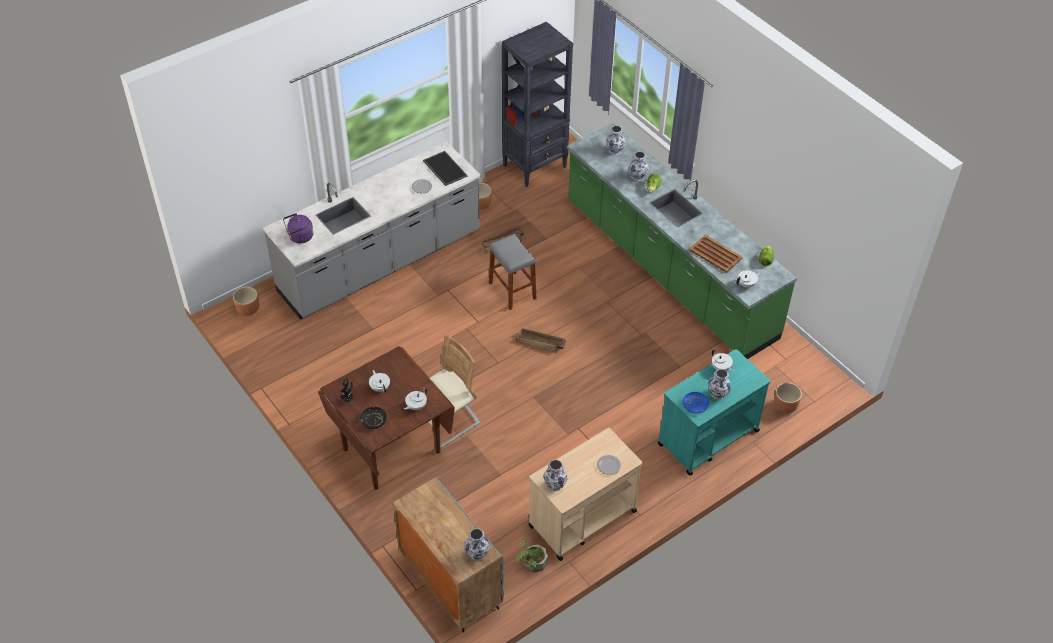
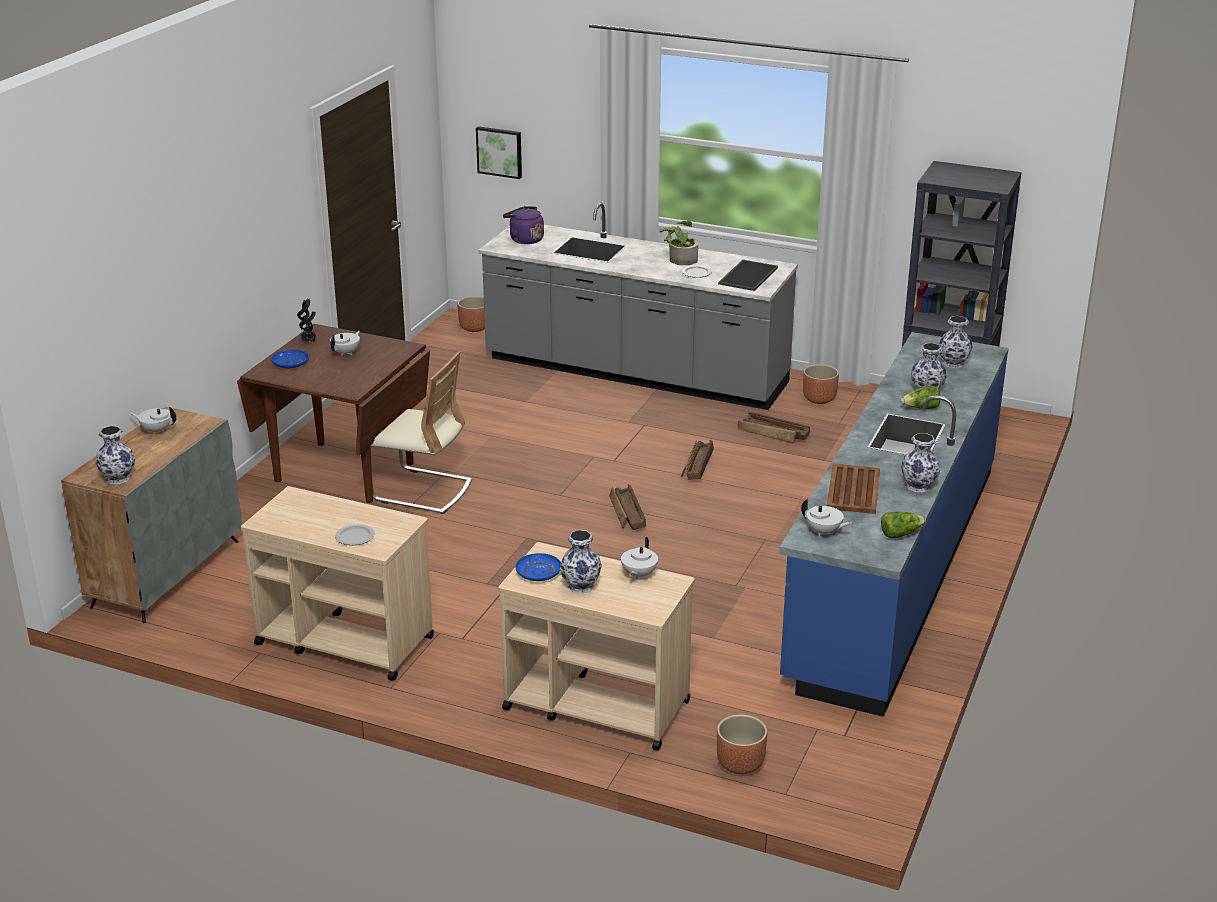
camera: 60 degrees right, 20 degrees down
black plate [360,407,387,429] -> blue plate [271,350,309,368]
white teapot [404,388,427,410] -> white teapot moved to [131,407,176,434]
grey stool [489,234,537,310] -> crate [681,440,714,480]
potted plant [517,537,548,572] -> potted plant moved to [659,221,698,265]
vase [543,459,568,491] -> vase moved to [901,433,940,492]
green counter [567,123,797,359] -> blue counter [779,332,1009,717]
turquoise cart [658,349,771,476] -> beige cart [498,542,695,751]
none -> picture [476,126,522,179]

